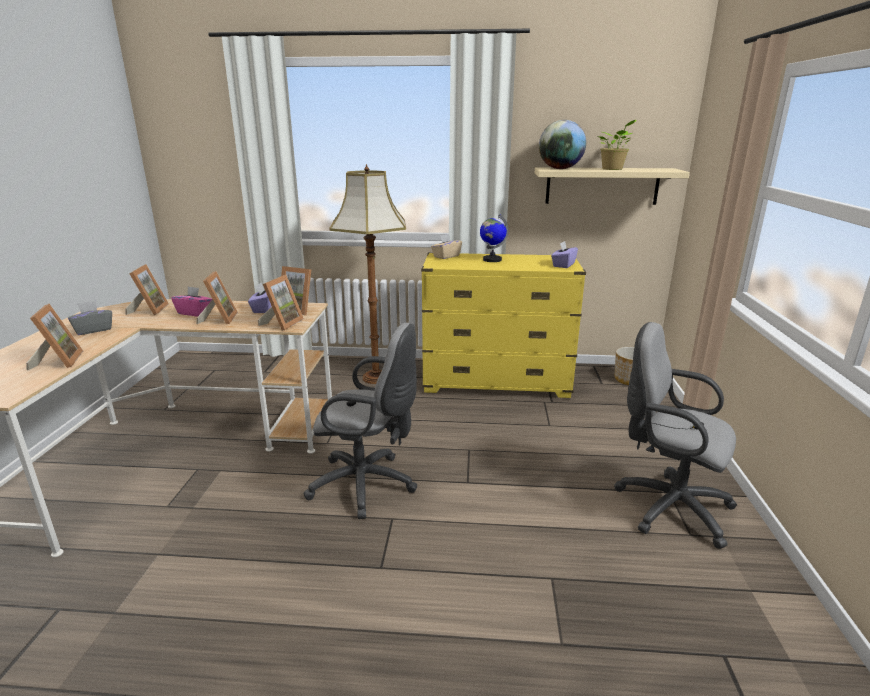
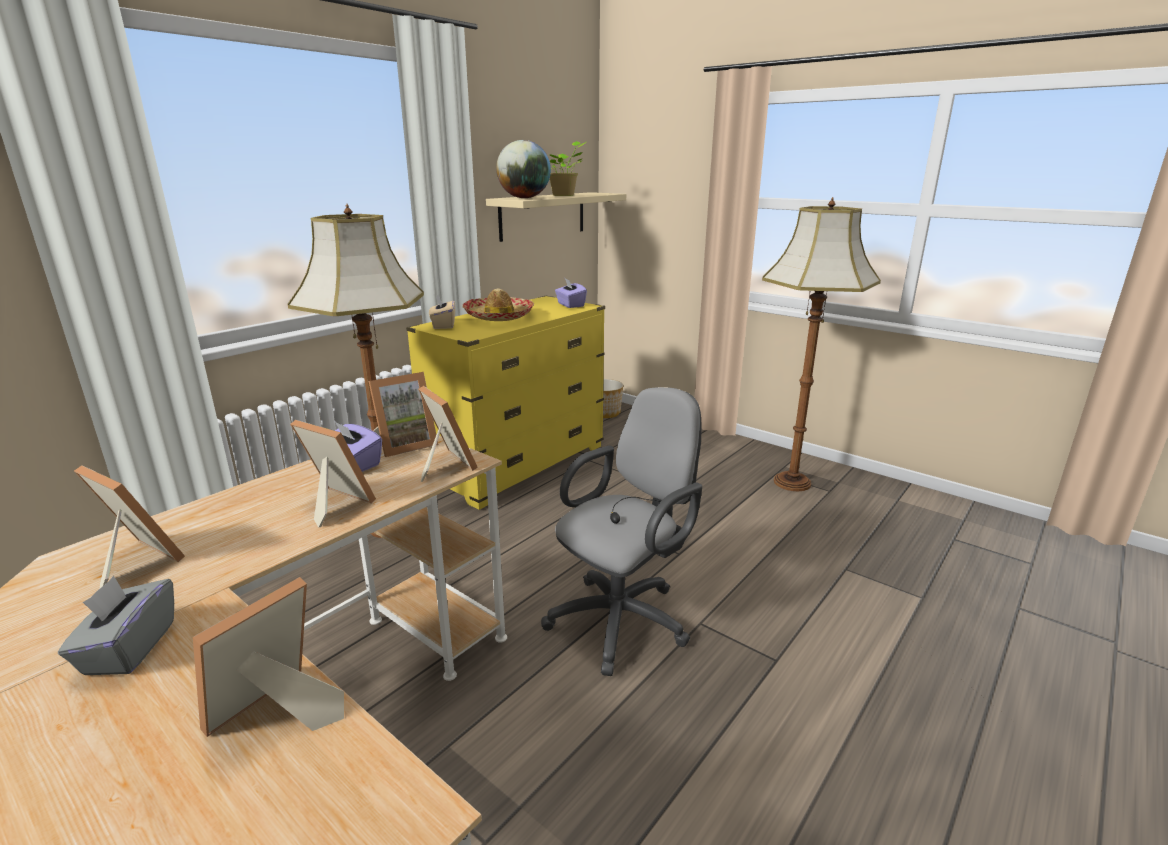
camera: 55 degrees left, 0 degrees up
picture frame [26,304,83,370] -> picture frame turned 75 degrees counterclockwise [193,577,344,737]
pink tissue box [171,286,212,317] -> none
globe [480,214,508,262] -> hat [462,288,534,321]
grey office chair [614,322,737,549] -> floor lamp [762,197,881,491]

